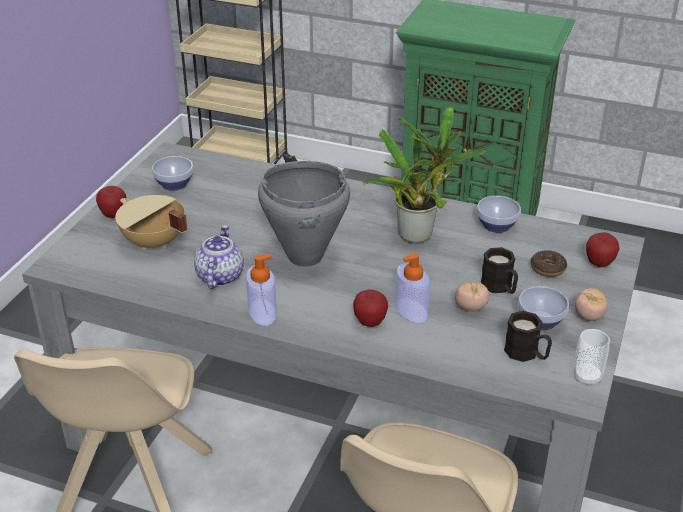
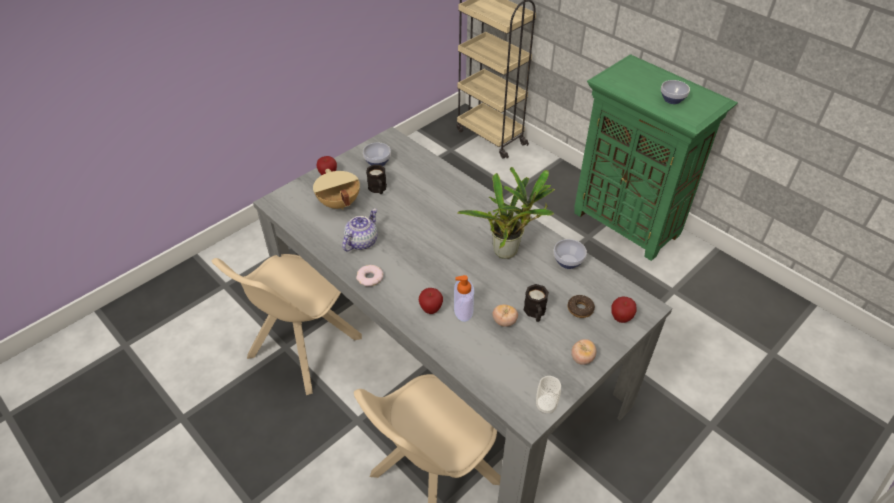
camera: 25 degrees right, 10 degrees up
soap dispenser [246,254,277,326] -> donut [356,265,383,286]
grey cooking pot [258,161,350,267] -> none
black mug [504,311,552,362] -> black mug moved to [366,165,387,194]
bowl [518,286,569,330] -> bowl moved to [661,80,690,104]

